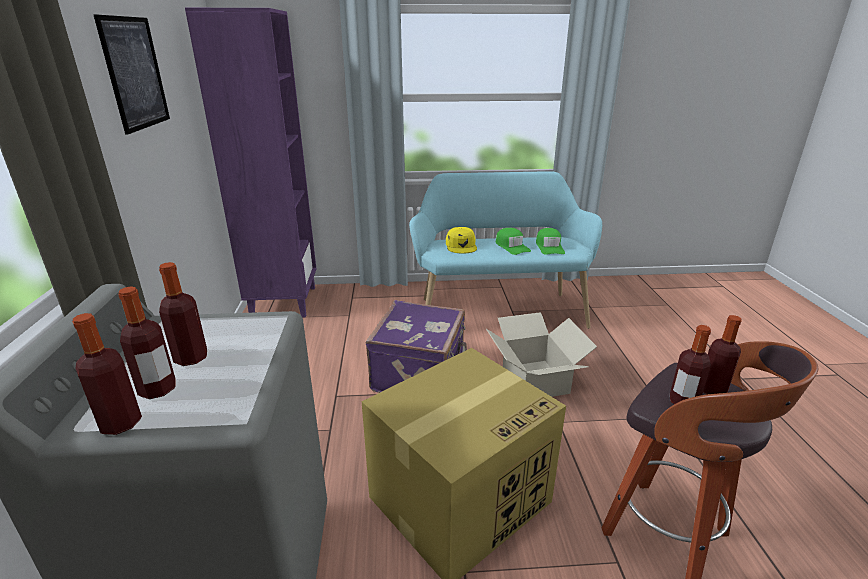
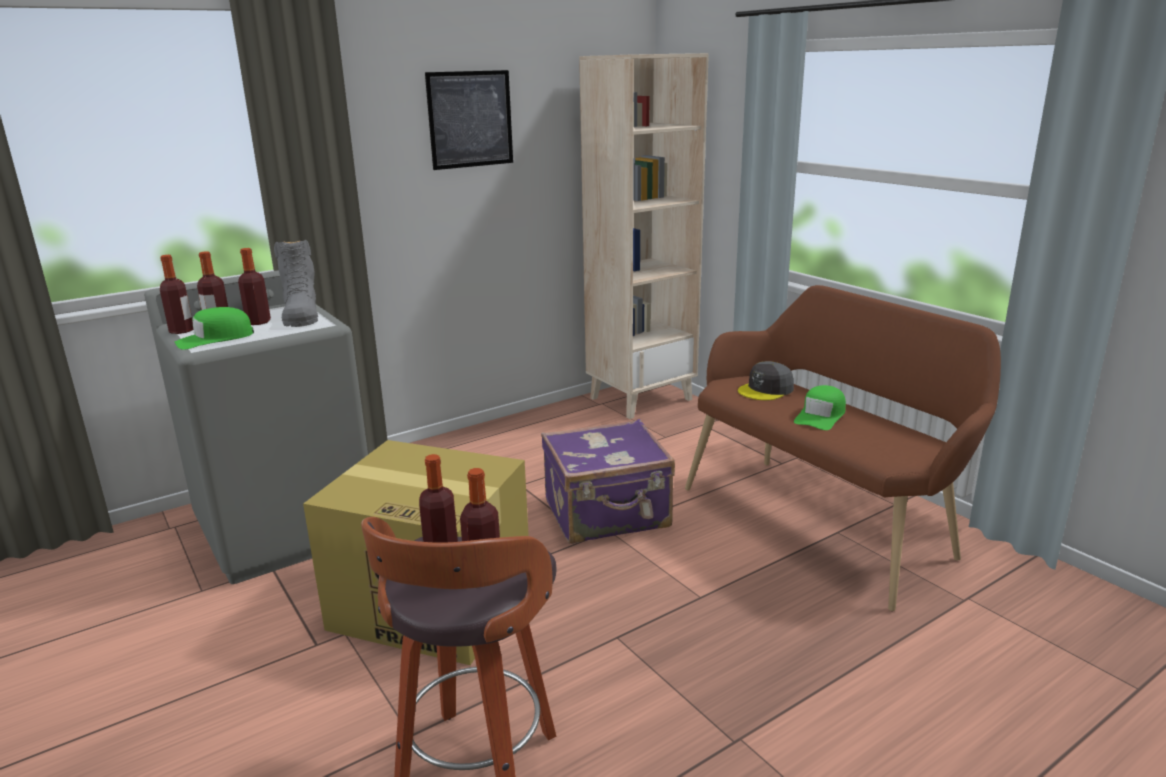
camera: 60 degrees right, 5 degrees down
purple bookcase [185,8,316,318] -> beige bookcase [579,53,709,419]
turquoise bench [409,171,602,329] -> brown bench [685,285,1001,611]
yellow cap [446,227,477,254] -> grey cap [738,361,794,400]
cardboard box [486,312,597,397] -> none
green cap [536,228,565,255] -> green cap moved to [175,307,254,350]
none -> grey boot [274,240,318,327]

